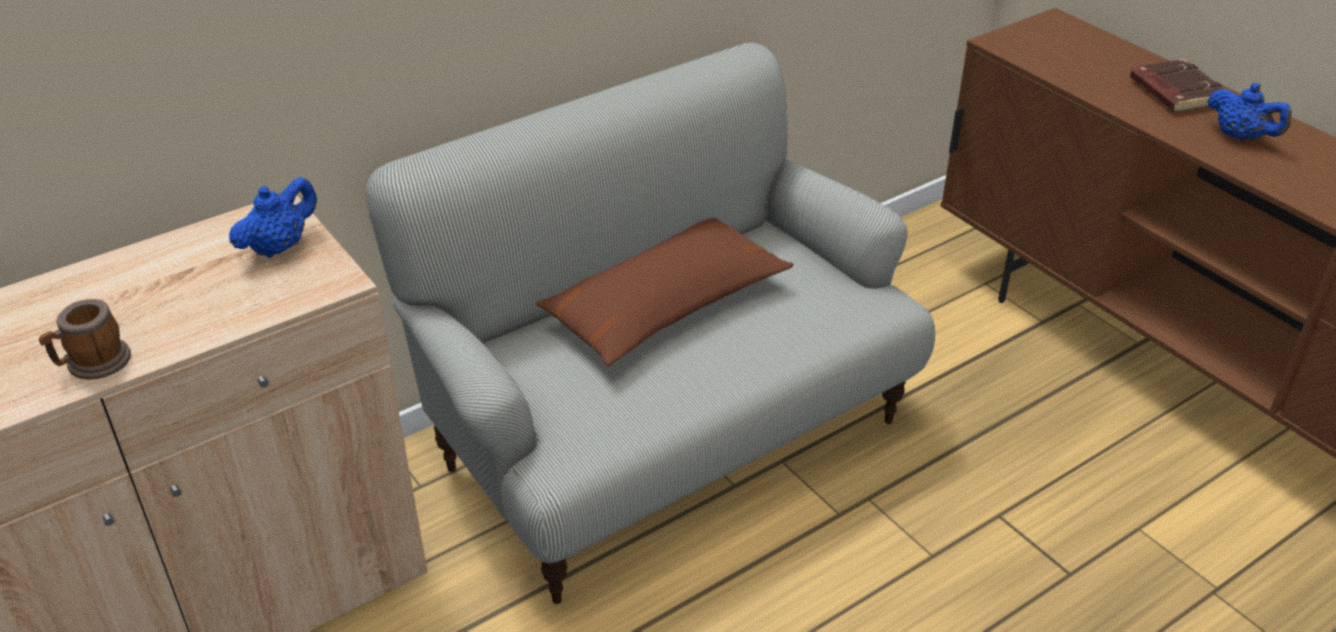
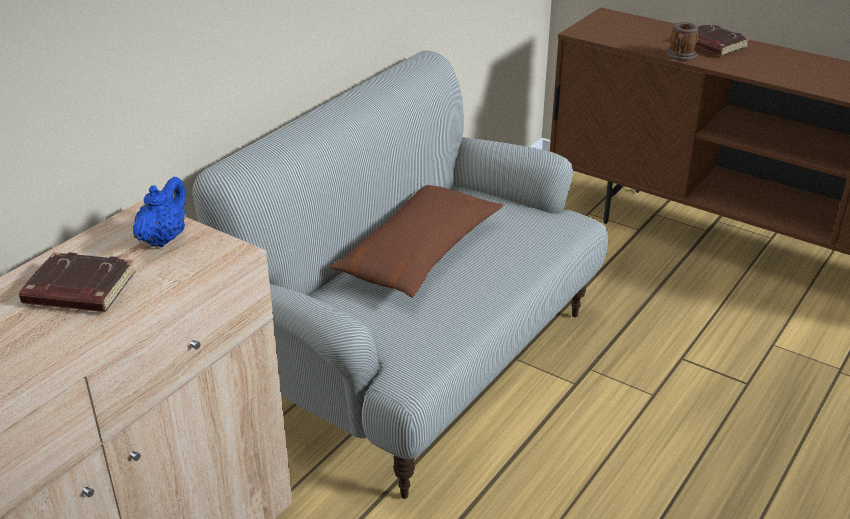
camera: 20 degrees left, 5 degrees down
mug [39,299,131,379] -> mug moved to [666,22,698,61]
blue teapot [1207,83,1292,141] -> none
none -> brown book [19,252,136,312]

